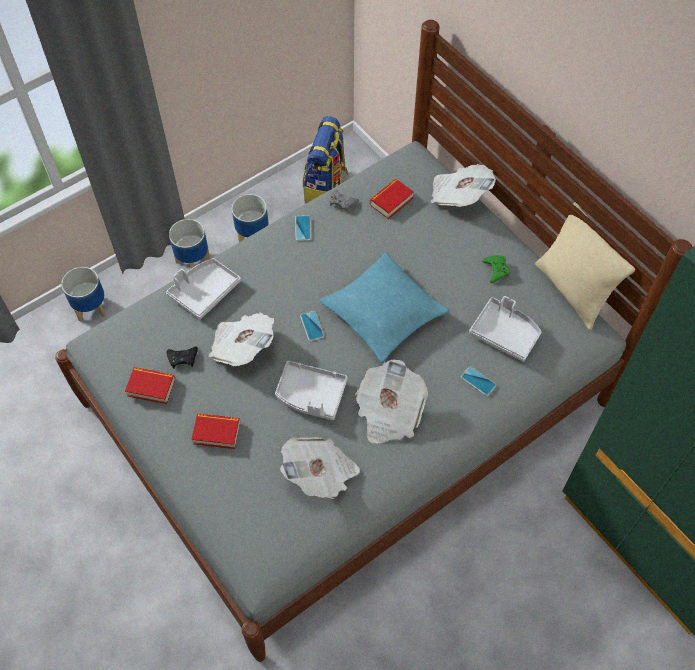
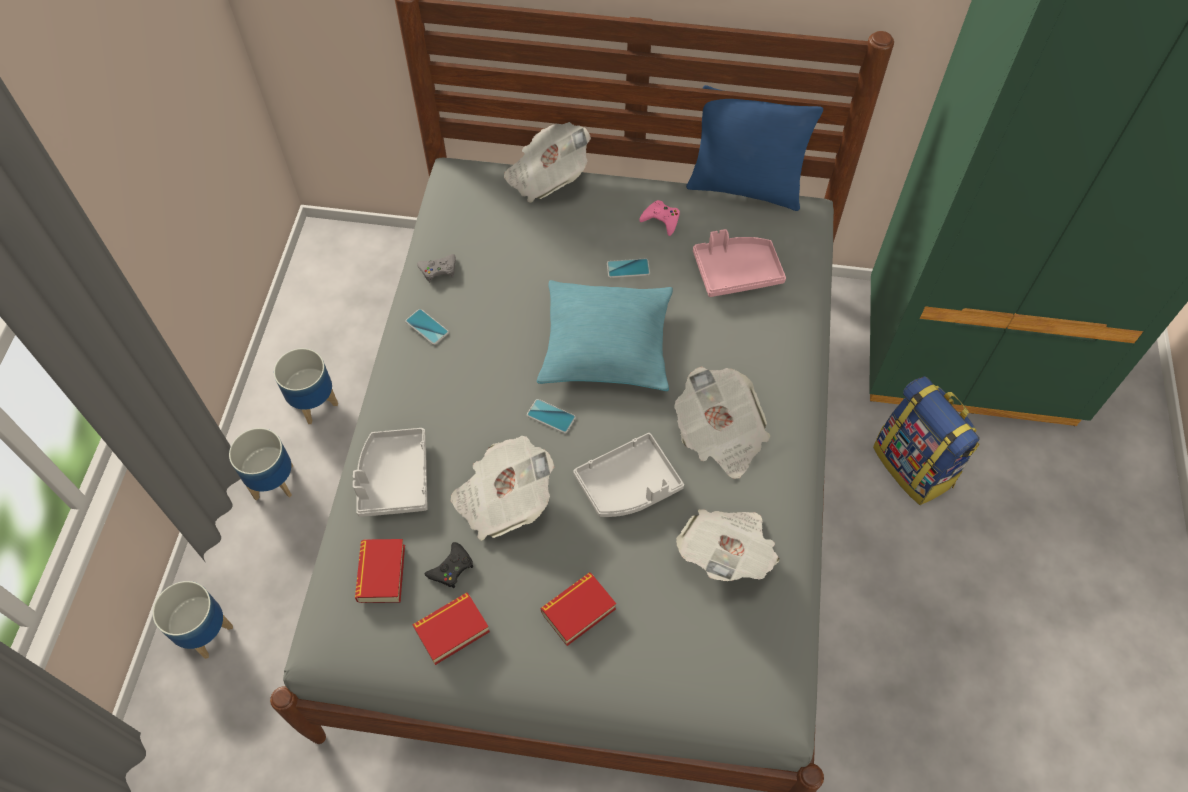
camera: 45 degrees left, 0 degrees up
backpack [303,116,349,204] -> backpack moved to [873,376,980,505]
book [370,179,414,219] -> book moved to [355,539,405,603]
phone [461,366,497,396] -> phone moved to [607,258,650,278]
grey tray [469,296,541,362] -> pink tray [693,229,786,297]
green game controller [482,255,510,283] -> pink game controller [640,200,680,236]
beige pillow [535,202,635,330] -> blue pillow [686,85,823,211]

